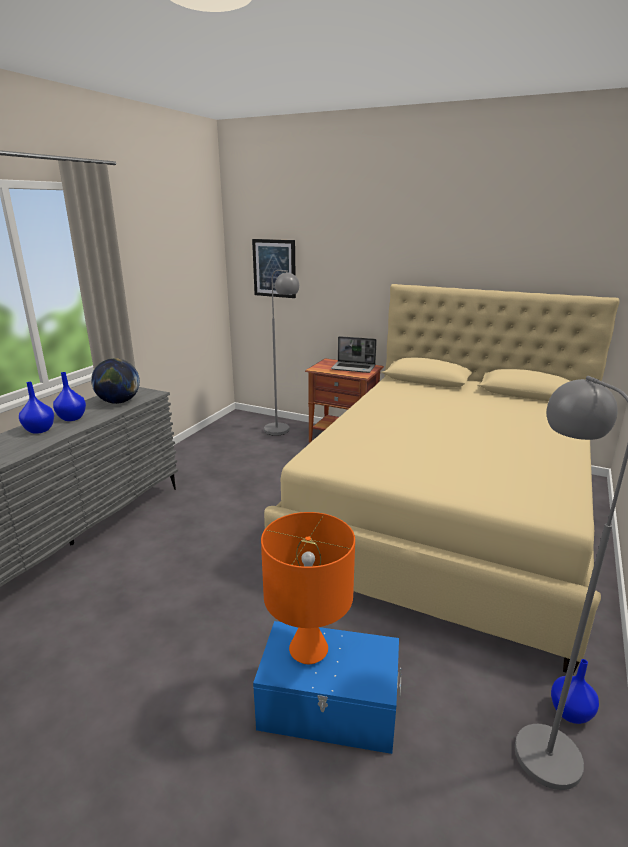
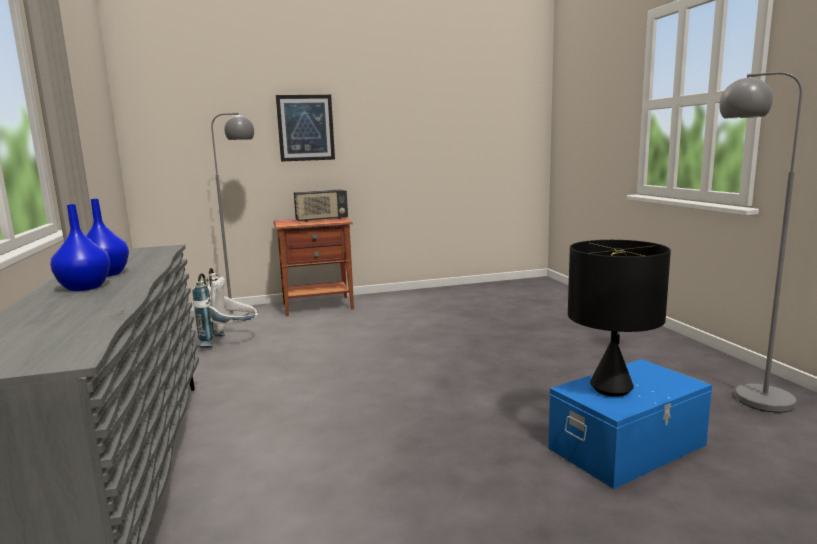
camera: 40 degrees left, 10 degrees down
globe [91,358,140,404] -> none
picture [252,239,296,298] -> picture moved to [276,95,335,162]
orange table lamp [261,512,355,664] -> black table lamp [568,240,671,397]
beige bed [264,284,620,674] -> none
laptop [331,336,377,373] -> radio [294,189,348,222]
blue vase [551,659,599,724] -> none
none -> white backpack [193,268,258,348]

